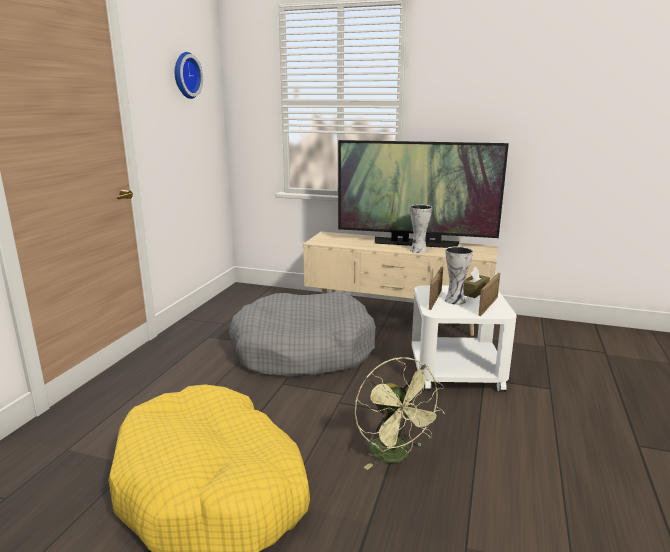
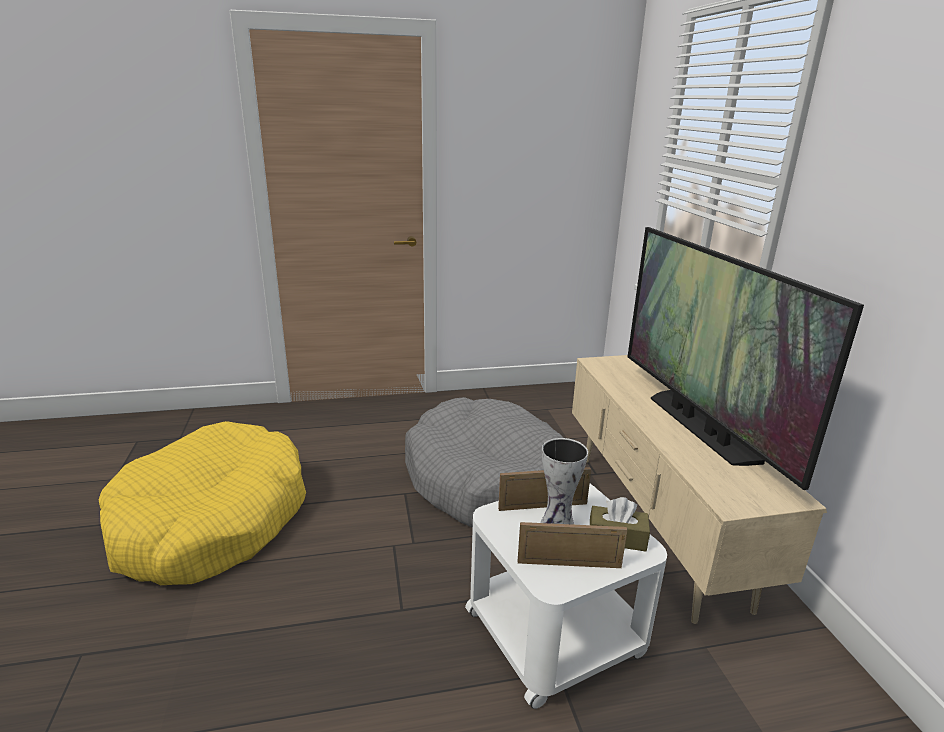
camera: 60 degrees right, 5 degrees up
wall clock [175,52,203,99] -> none
green fan [355,357,445,470] -> none
vase [410,204,433,253] -> none

